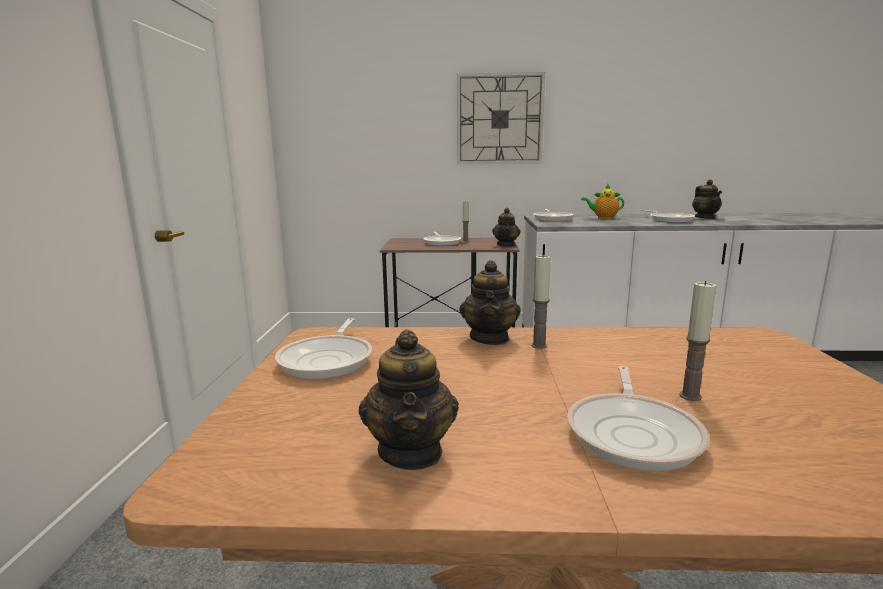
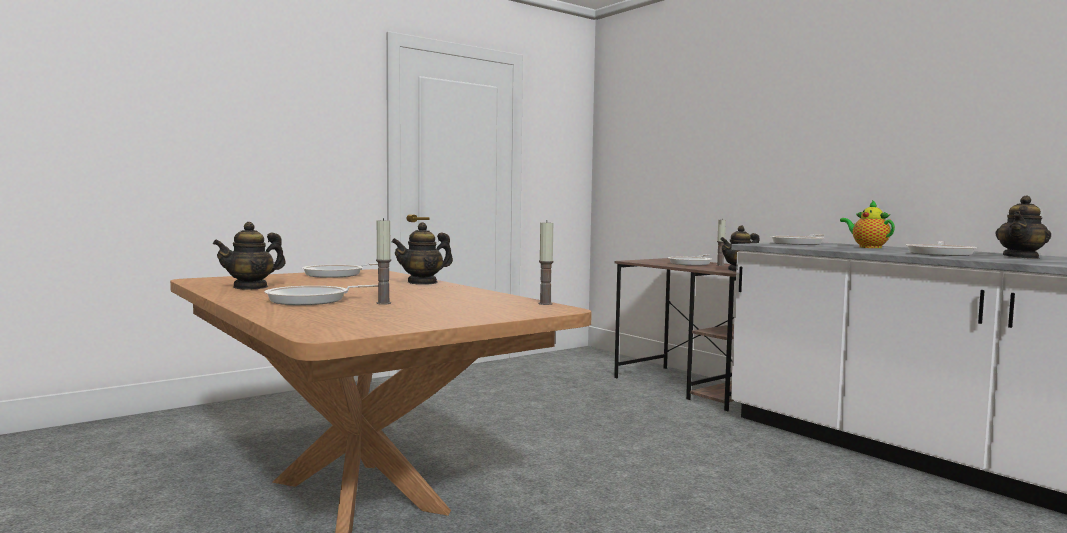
camera: 50 degrees right, 10 degrees down
wall clock [457,72,545,164] -> none
candle [531,254,551,349] -> candle moved to [538,220,554,305]

